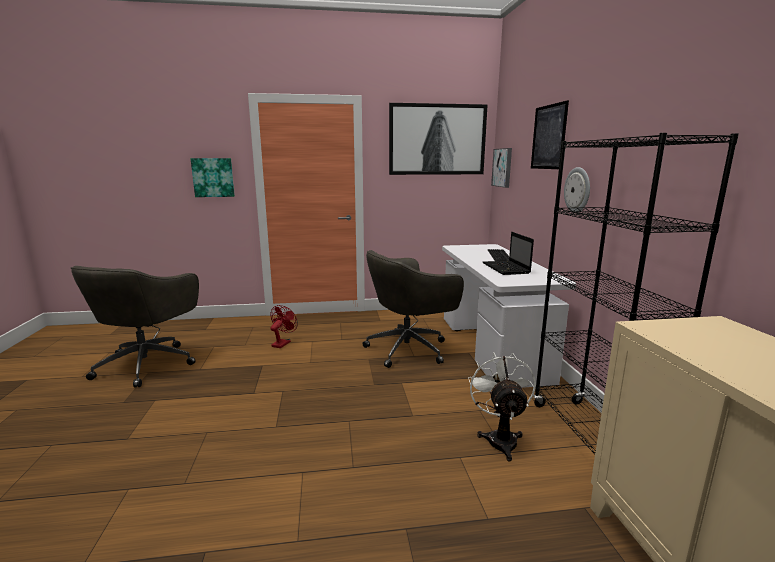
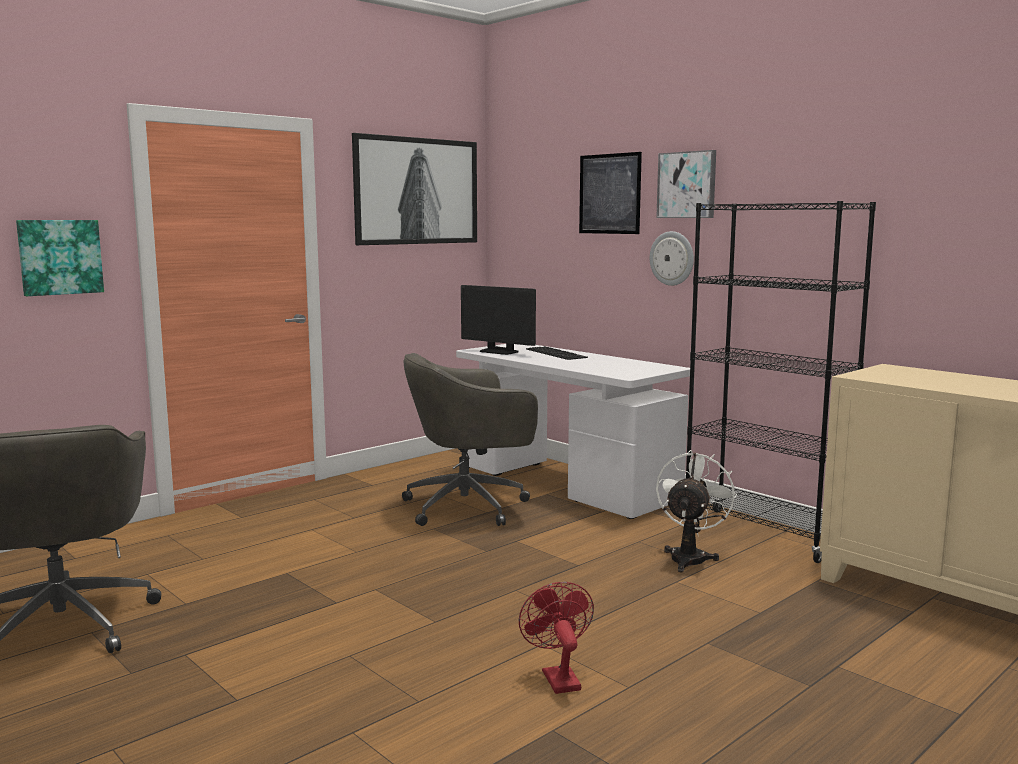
camera: 35 degrees left, 5 degrees down
red fan [270,305,298,348] -> red fan moved to [519,582,594,694]
grey office chair [363,250,464,368] -> grey office chair turned 45 degrees clockwise [402,353,538,526]
white fan [468,352,536,462] -> white fan turned 60 degrees clockwise [656,450,737,572]
laptop [483,232,534,275] -> none
picture [491,148,512,188] -> picture moved to [656,150,716,218]
none -> monitor [461,285,536,355]

